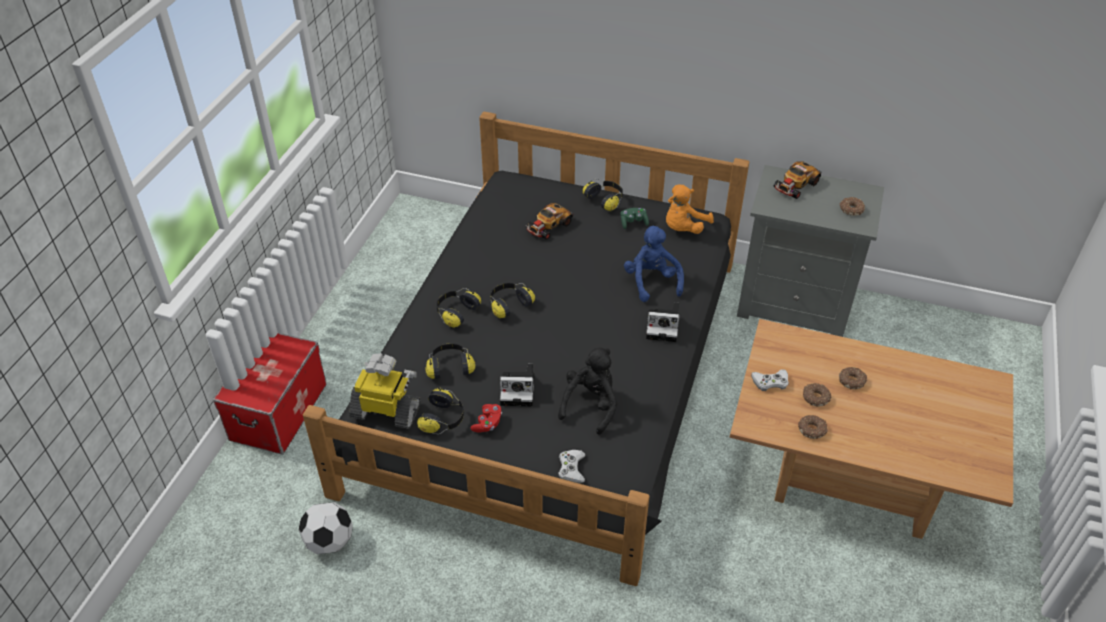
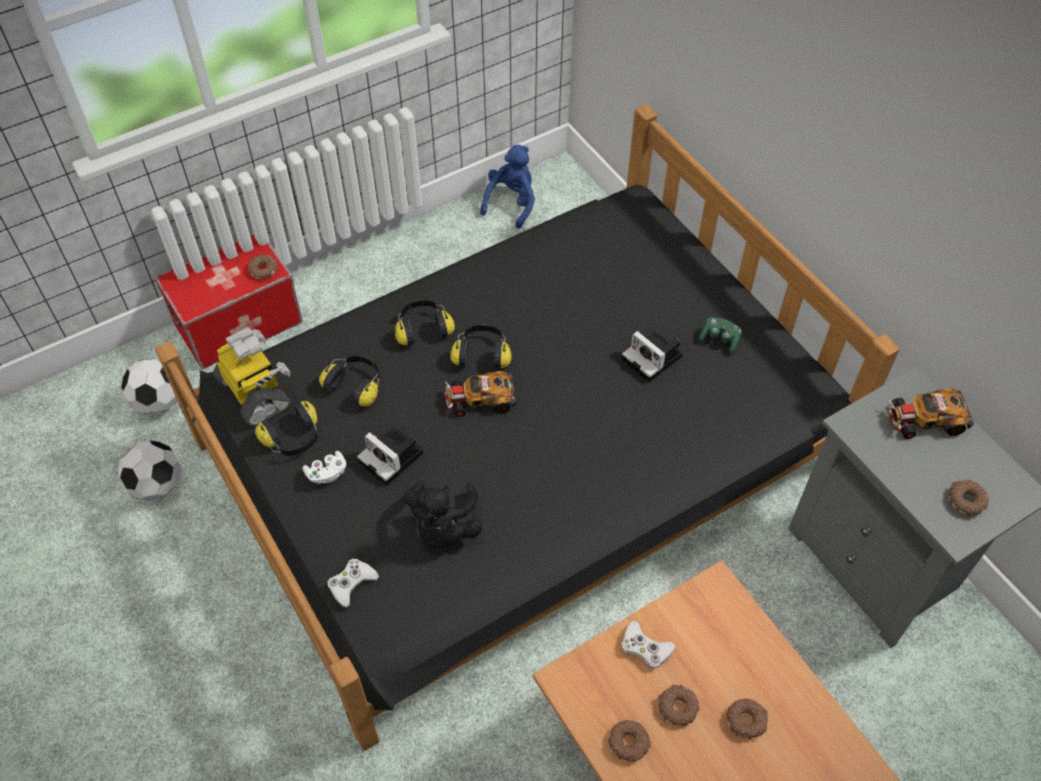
camera: 40 degrees right, 10 degrees up
red game controller [470,404,502,433] -> white game controller [303,451,346,484]
toy car [524,203,573,240] -> toy car moved to [445,371,516,417]
black plush toy [558,348,617,435] -> black plush toy turned 120 degrees clockwise [403,480,483,548]
headphones [583,179,623,212] -> none
blue plush toy [624,226,684,302] -> blue plush toy moved to [480,145,535,229]
camera [646,302,680,342] -> camera moved to [622,331,683,382]
orange plush toy [666,184,714,234] -> none
none -> football [121,359,177,414]
none -> donut [248,254,277,279]

